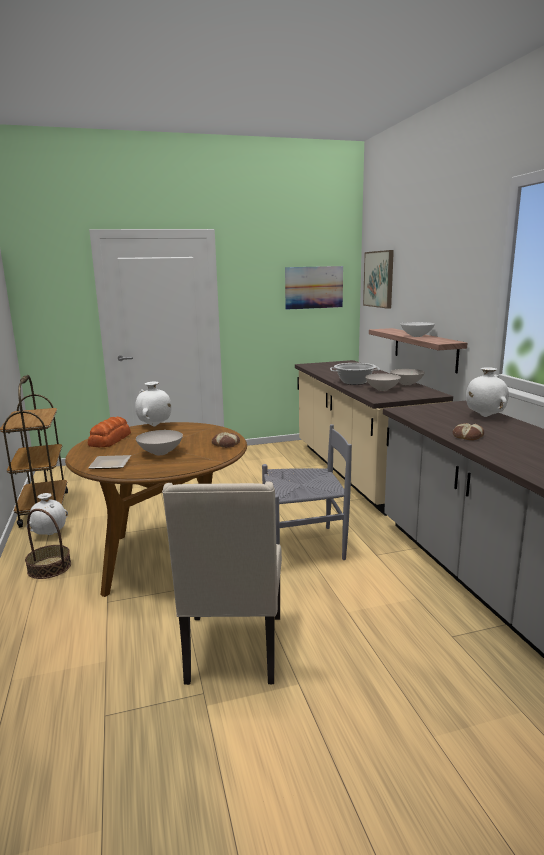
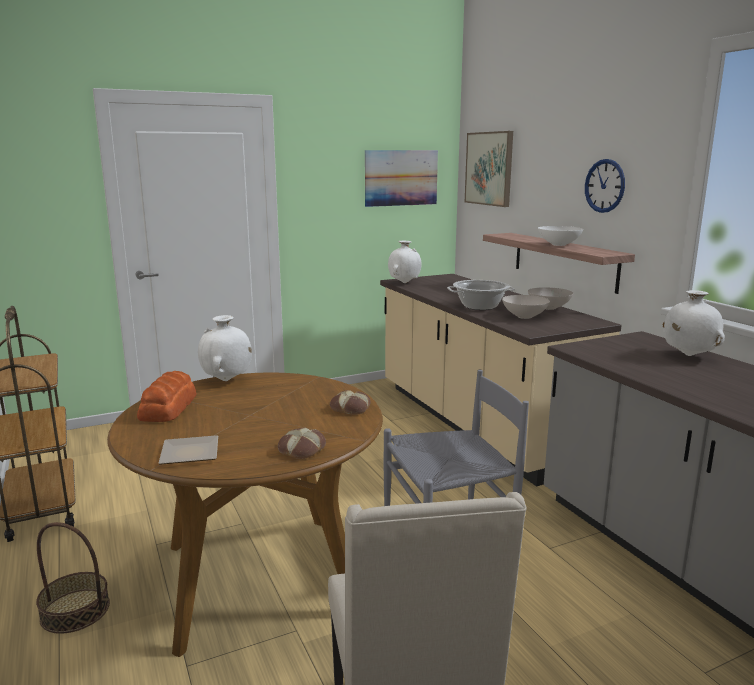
camera: 10 degrees left, 0 degrees up
white vase [30,493,68,535] -> white vase moved to [388,241,422,283]
white bowl [136,430,183,455] -> none
bread [453,423,484,441] -> bread moved to [278,428,326,459]
none -> wall clock [585,159,625,213]

